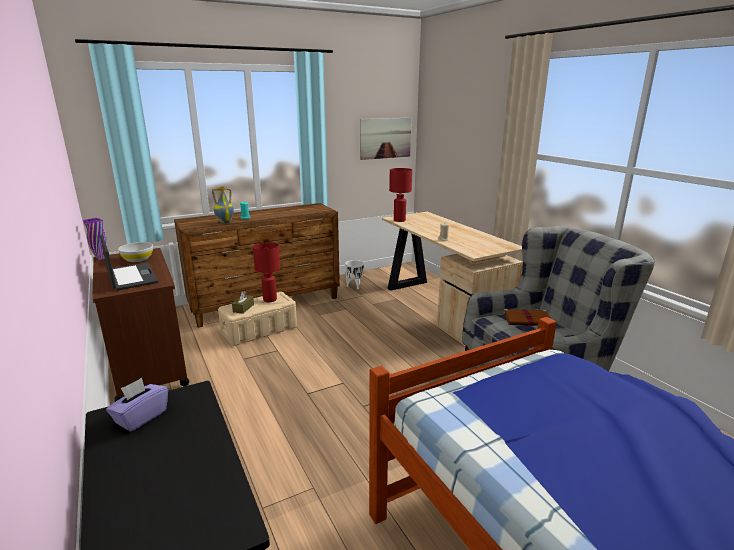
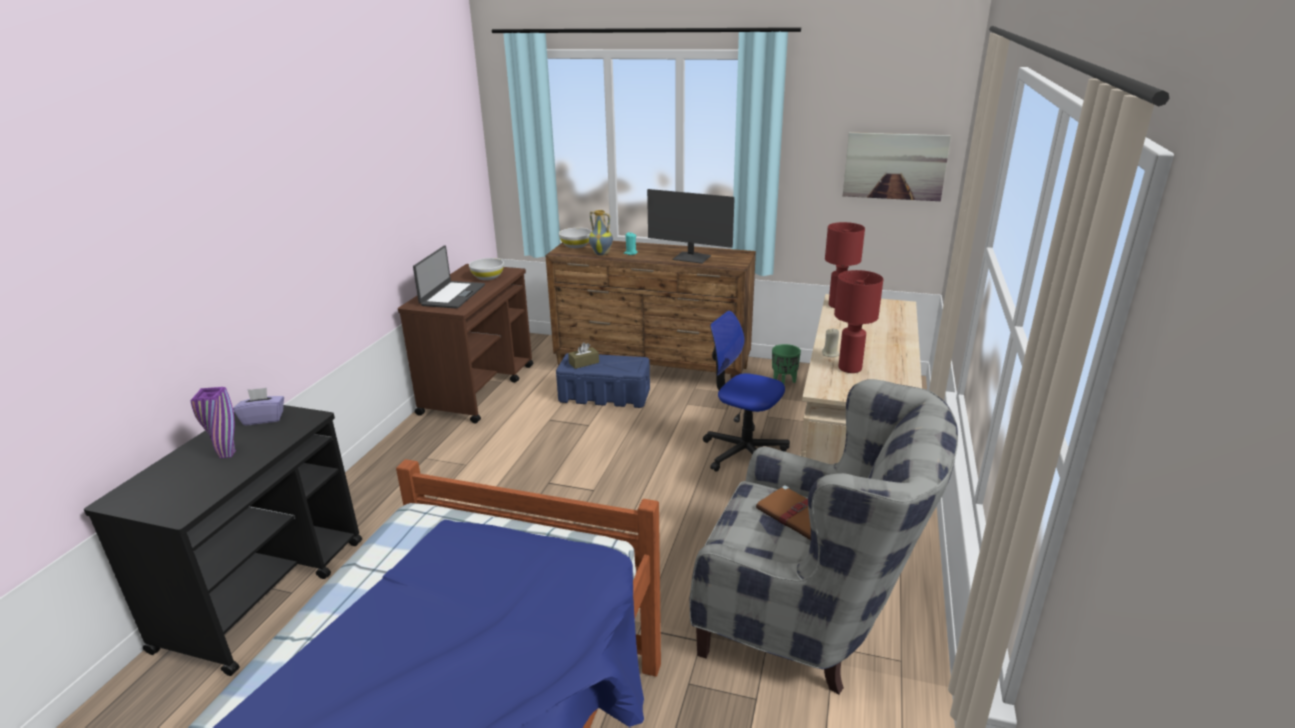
camera: 45 degrees right, 5 degrees up
purple vase [83,218,107,260] -> purple vase moved to [190,387,236,458]
beige storage box [218,292,297,346] -> blue storage box [556,353,650,408]
red table lamp [253,242,280,302] -> red table lamp moved to [834,270,883,373]
white planter [345,260,364,289] -> green planter [772,344,801,384]
none -> white bowl [559,228,592,248]
none -> monitor [647,189,735,264]
none -> office chair [703,311,790,472]

